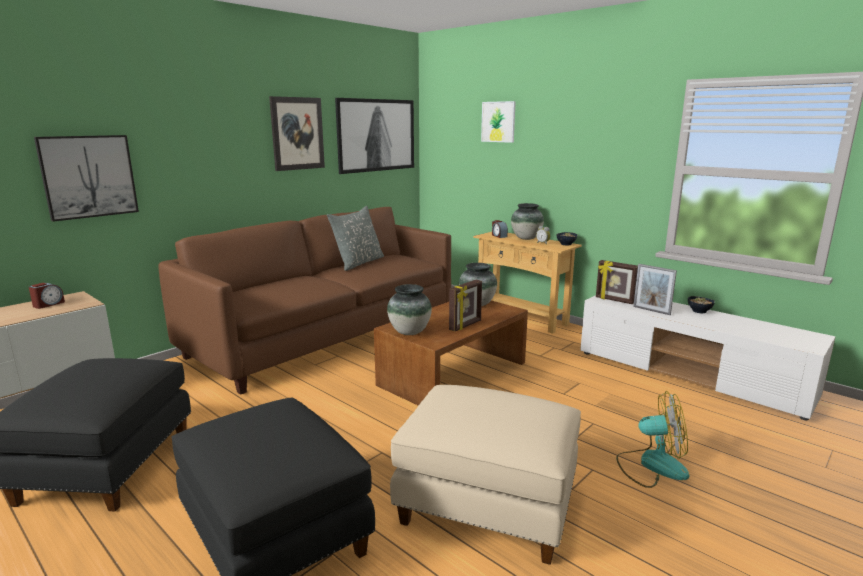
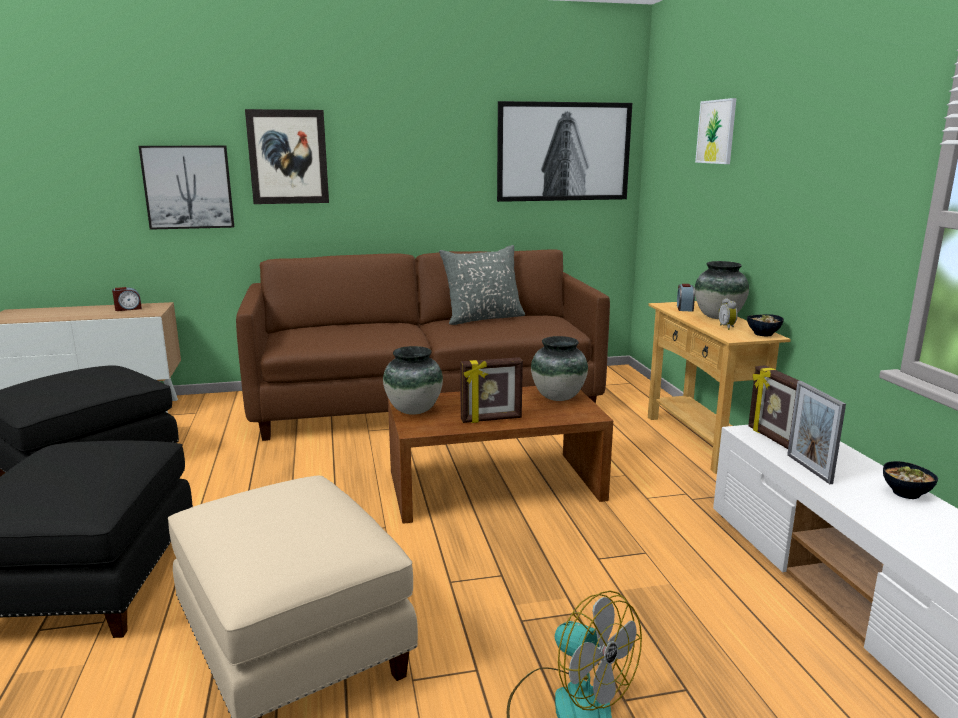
camera: 35 degrees right, 0 degrees up
picture [269,96,325,171] -> picture moved to [245,109,329,204]

